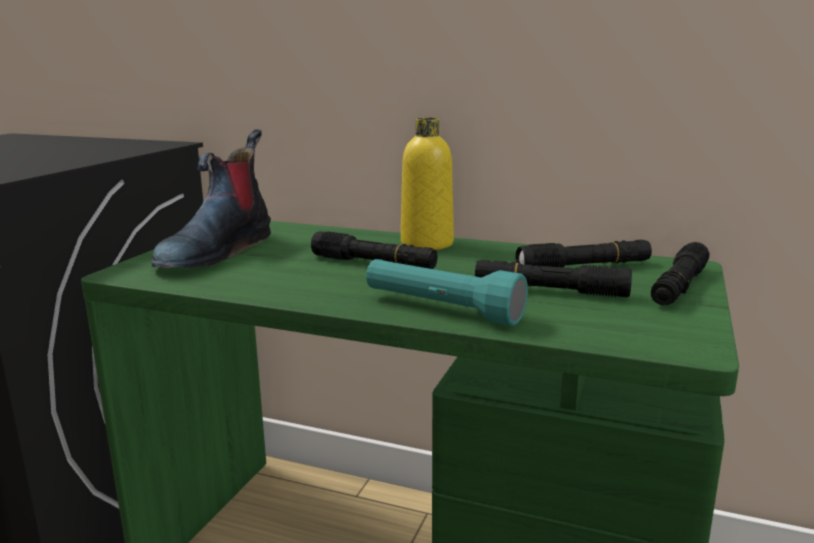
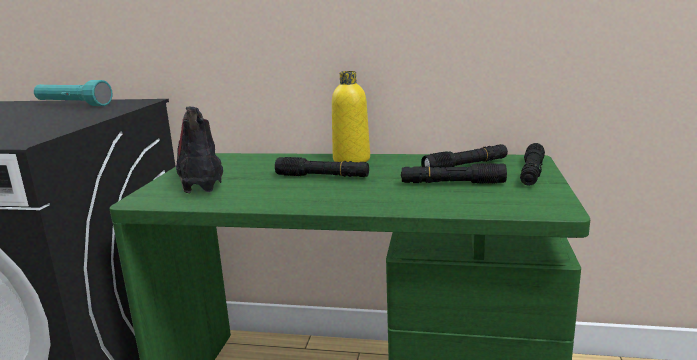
camera: 10 degrees left, 0 degrees up
boot [151,129,271,268] -> boot turned 150 degrees clockwise [176,107,223,194]
turquoise flashlight [366,259,528,326] -> turquoise flashlight moved to [34,80,112,106]

